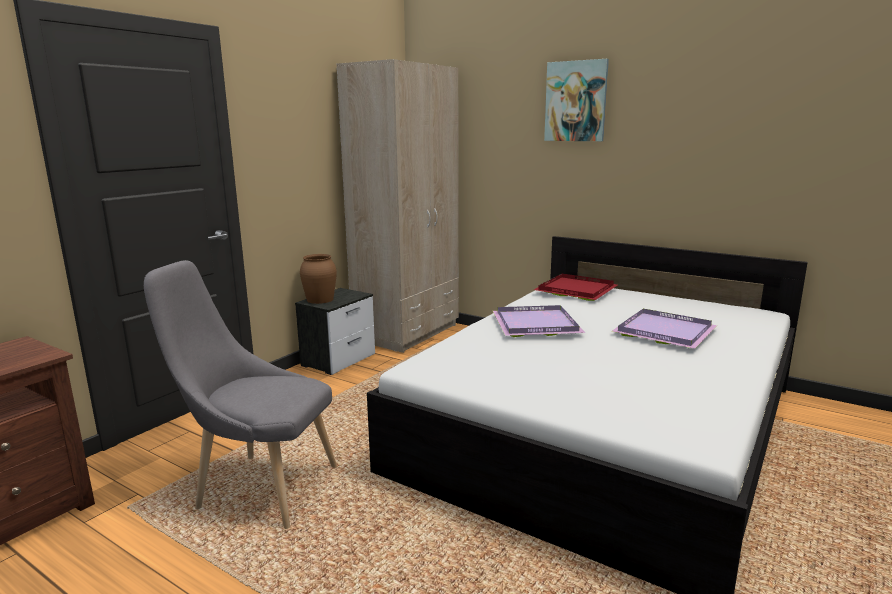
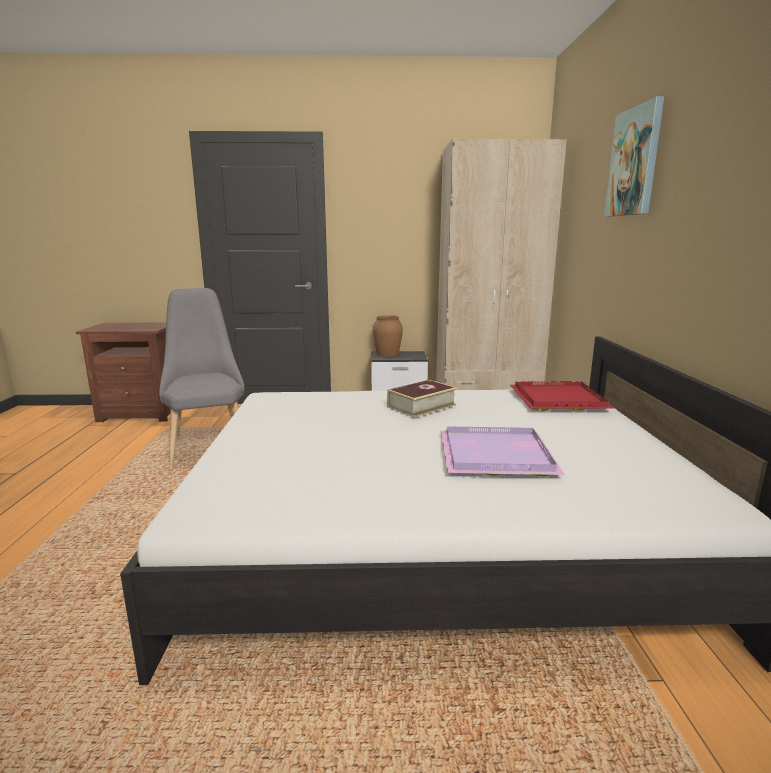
camera: 55 degrees right, 0 degrees up
purple tray [493,305,585,337] -> book [387,380,457,417]

